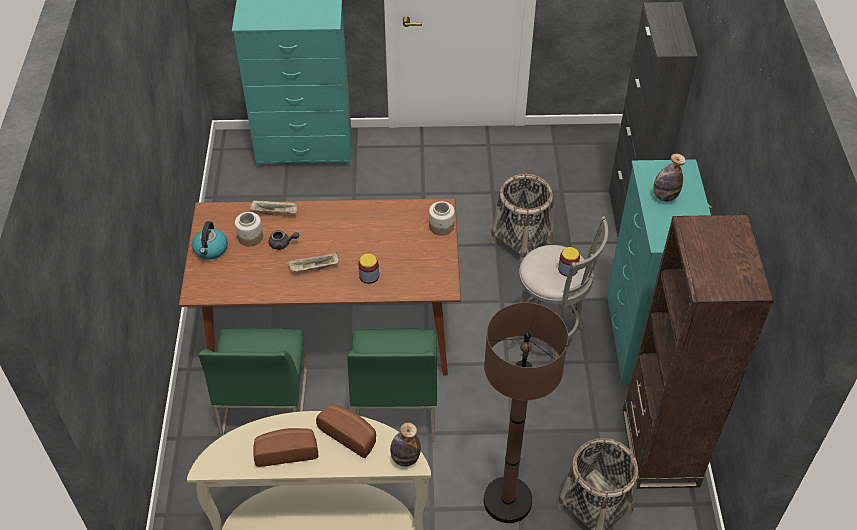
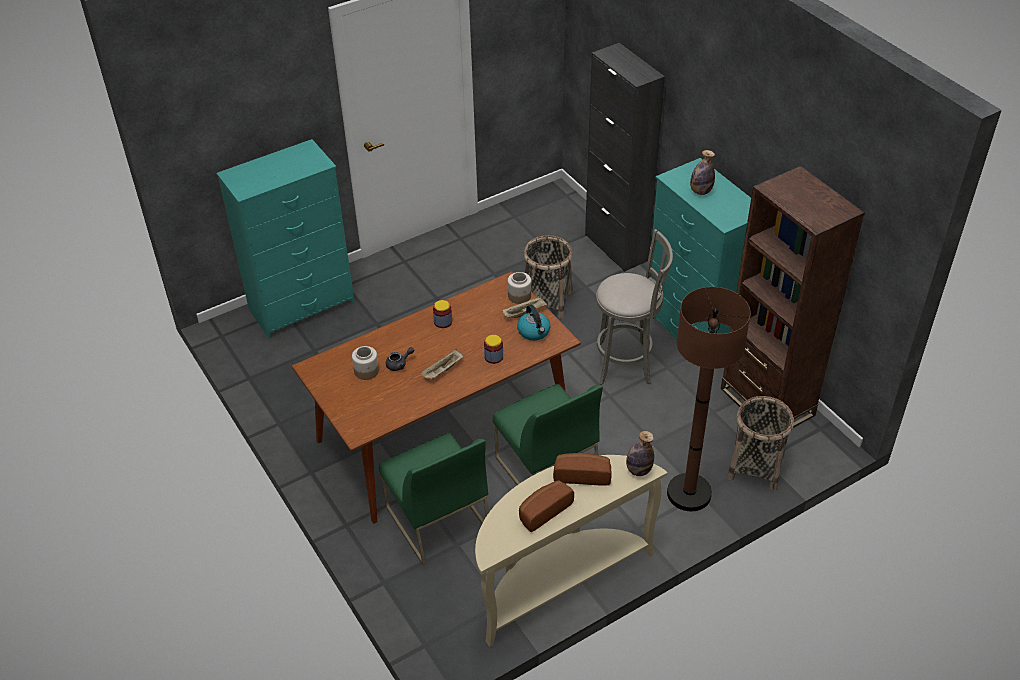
camera: 30 degrees left, 5 degrees down
kettle [192,221,228,260] -> kettle moved to [517,305,550,341]
beige tray [250,200,297,215] -> beige tray moved to [502,296,547,318]
jar [558,247,580,277] -> jar moved to [433,300,452,328]

